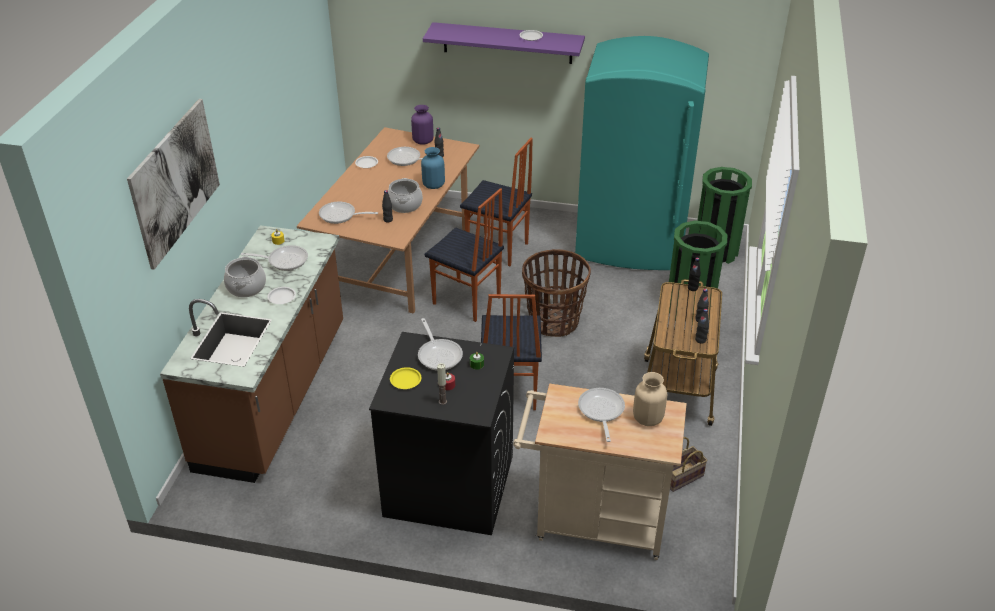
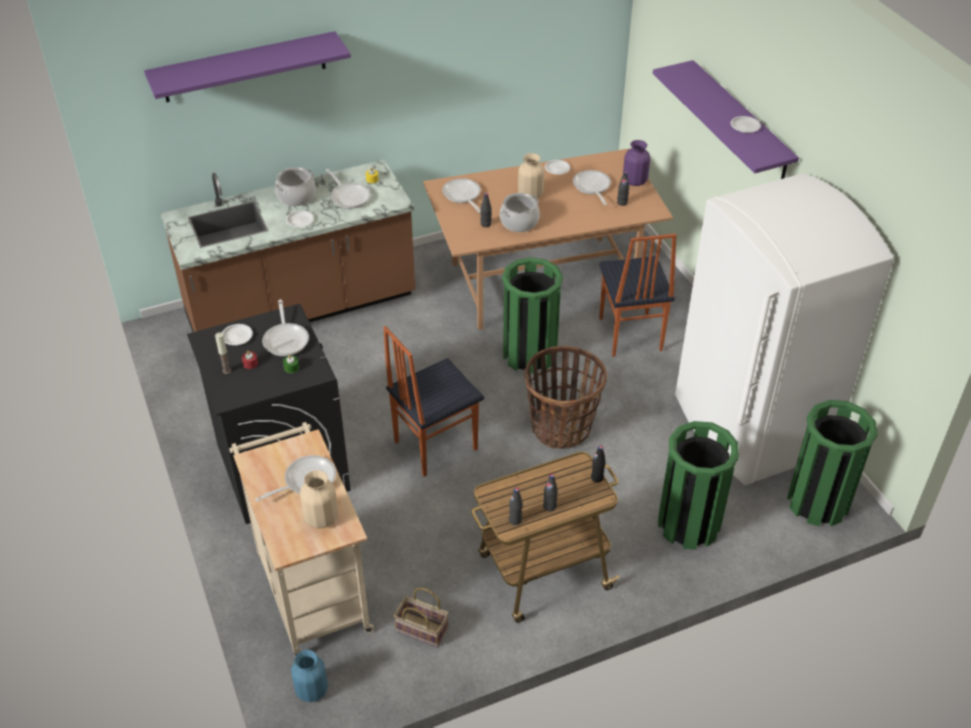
camera: 55 degrees right, 5 degrees up
picture [127,99,220,270] -> purple shelf [144,31,351,102]
yellow plate [390,367,422,389] -> white plate [222,324,253,345]
frying pan [418,318,463,371] -> frying pan turned 45 degrees counterclockwise [262,299,309,356]
blue vase [421,147,445,189] -> blue vase moved to [291,650,328,702]
chair [425,188,504,322] -> green trash can [502,257,563,373]
turquoise fridge [575,36,709,270] -> white fridge [675,173,894,485]
none -> beige vase [518,153,544,199]

